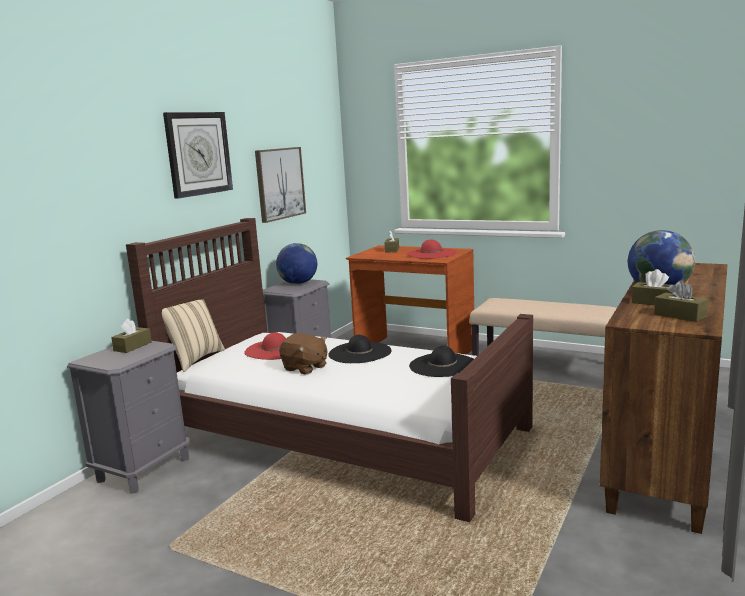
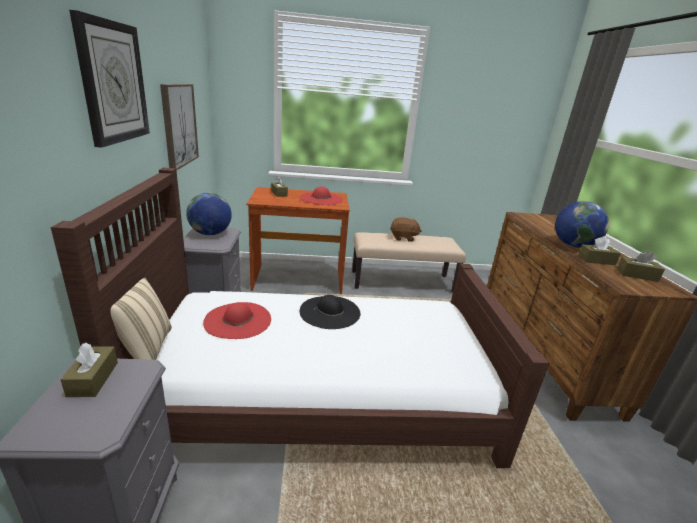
camera: 35 degrees left, 10 degrees up
brown plush toy [279,333,327,375] -> brown plush toy moved to [390,217,422,242]
black hat [409,346,474,377] -> none

